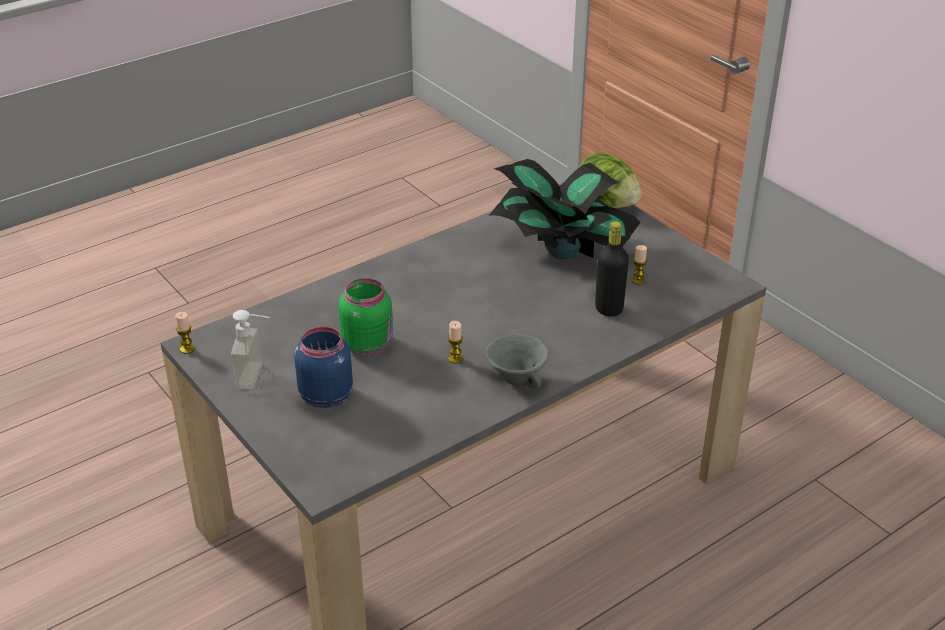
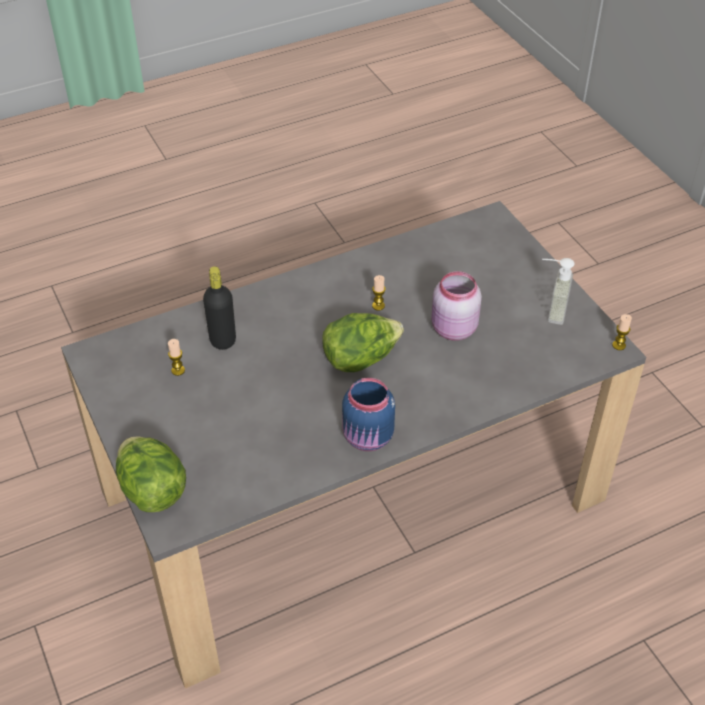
camera: 170 degrees left, 10 degrees up
blue jar [294,327,353,409] -> blue jar moved to [342,378,395,451]
green jar [339,278,393,356] -> pink jar [431,271,482,341]
grey bowl [485,334,549,389] -> none
potted plant [489,159,641,260] -> none
none -> lettuce [322,313,404,372]

